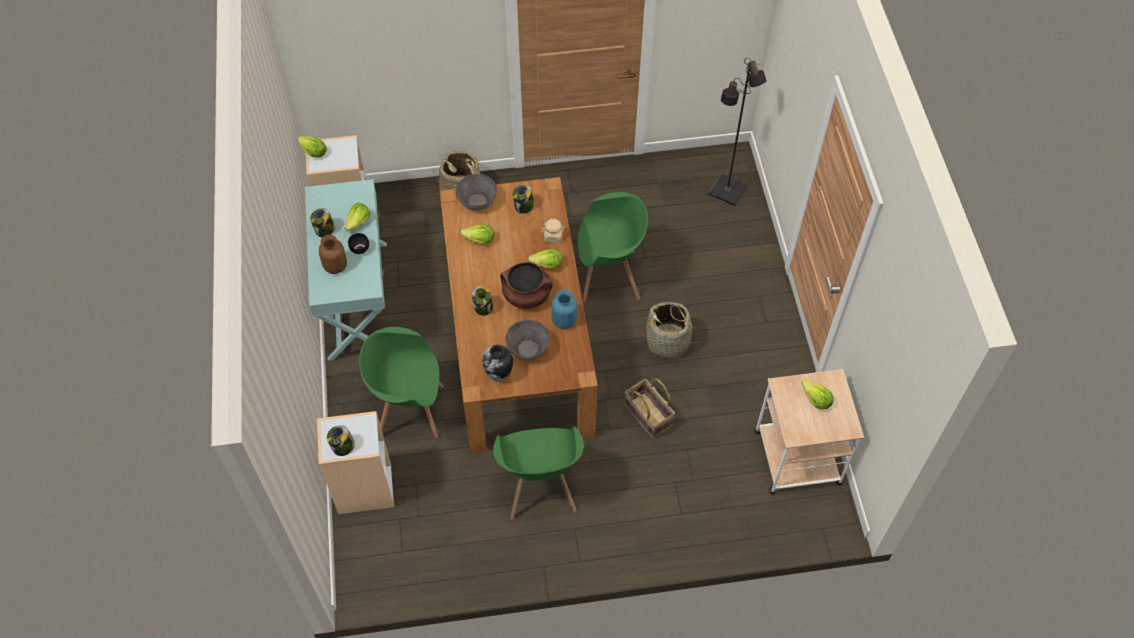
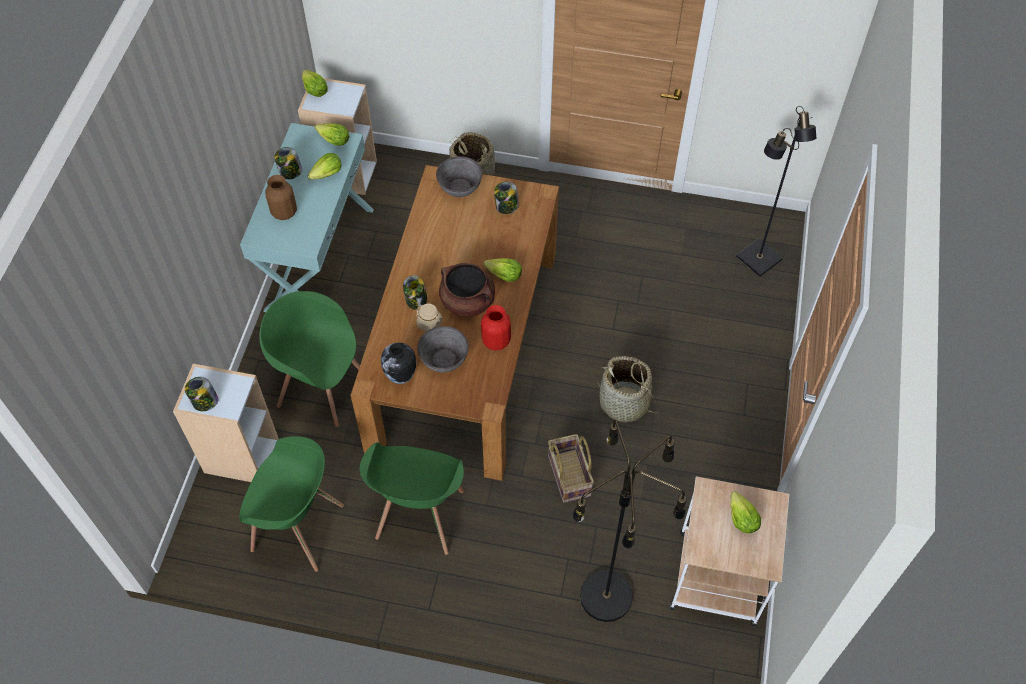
camera: 20 degrees right, 0 degrees up
black bowl [348,233,369,254] -> none
lettuce [460,225,494,244] -> lettuce moved to [315,124,350,146]
beige jar [542,219,565,243] -> beige jar moved to [416,303,442,331]
blue vase [552,290,577,329] -> red vase [481,305,511,351]
green chair [578,192,648,302] -> green chair moved to [239,436,344,572]
none -> floor lamp [573,420,687,622]

